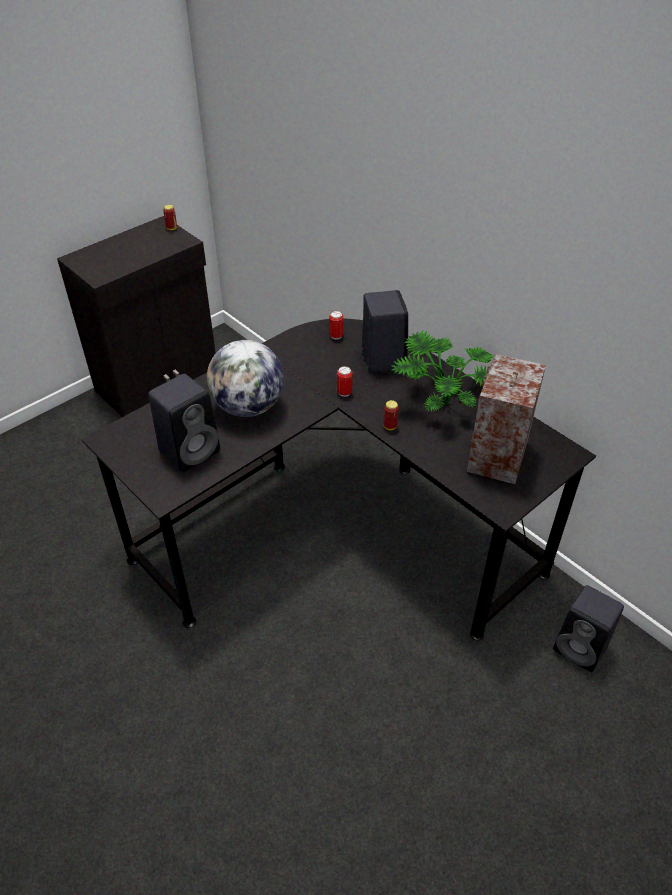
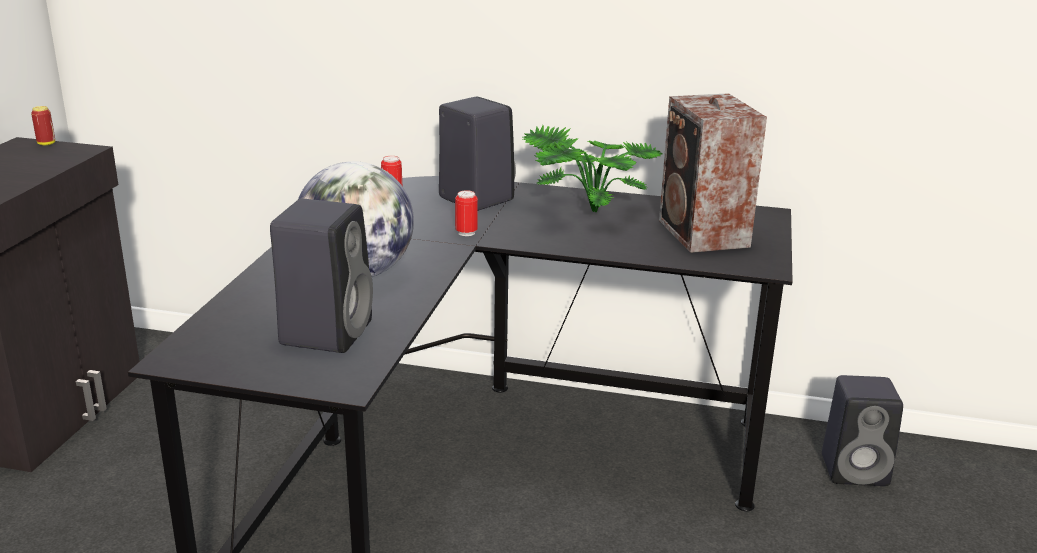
camera: 35 degrees left, 20 degrees down
can [384,400,399,430] -> none

